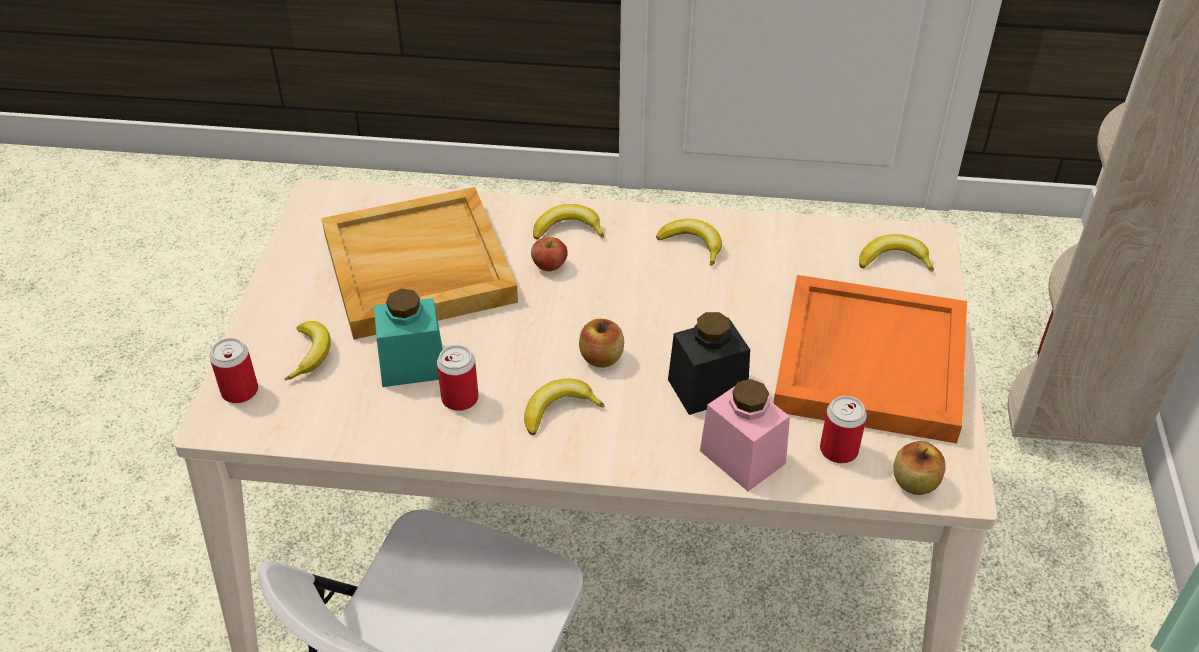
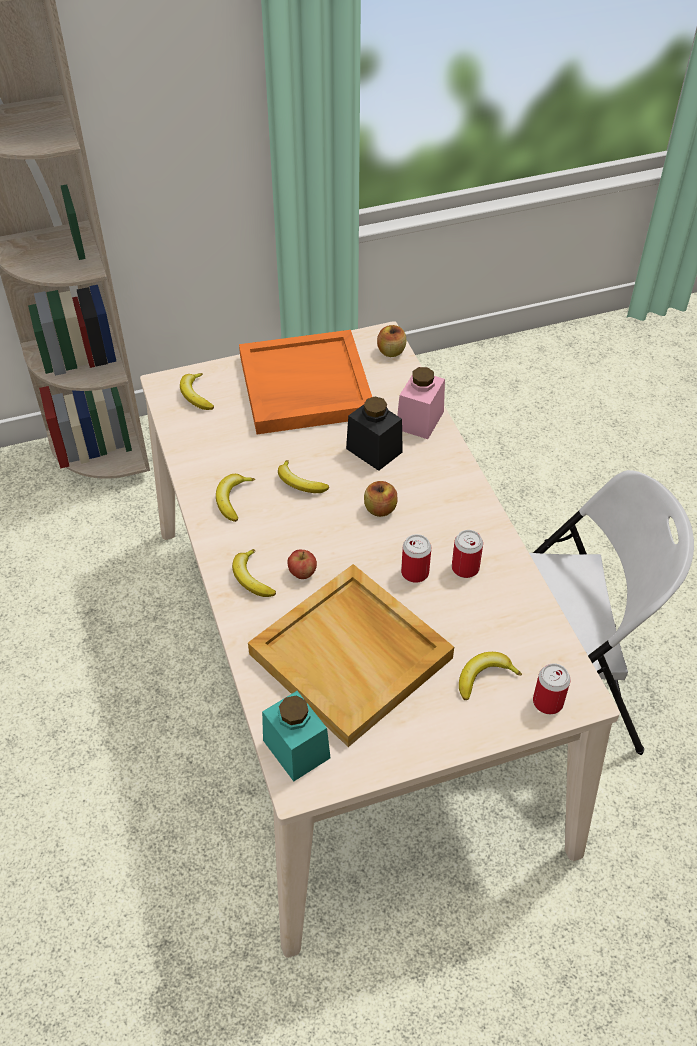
camera: 115 degrees left, 5 degrees up
turquoise jar [374,289,443,387] -> turquoise jar moved to [262,691,331,781]
banana [524,379,605,435] -> banana moved to [278,460,329,493]
can [820,396,867,463] -> can moved to [401,534,431,583]

